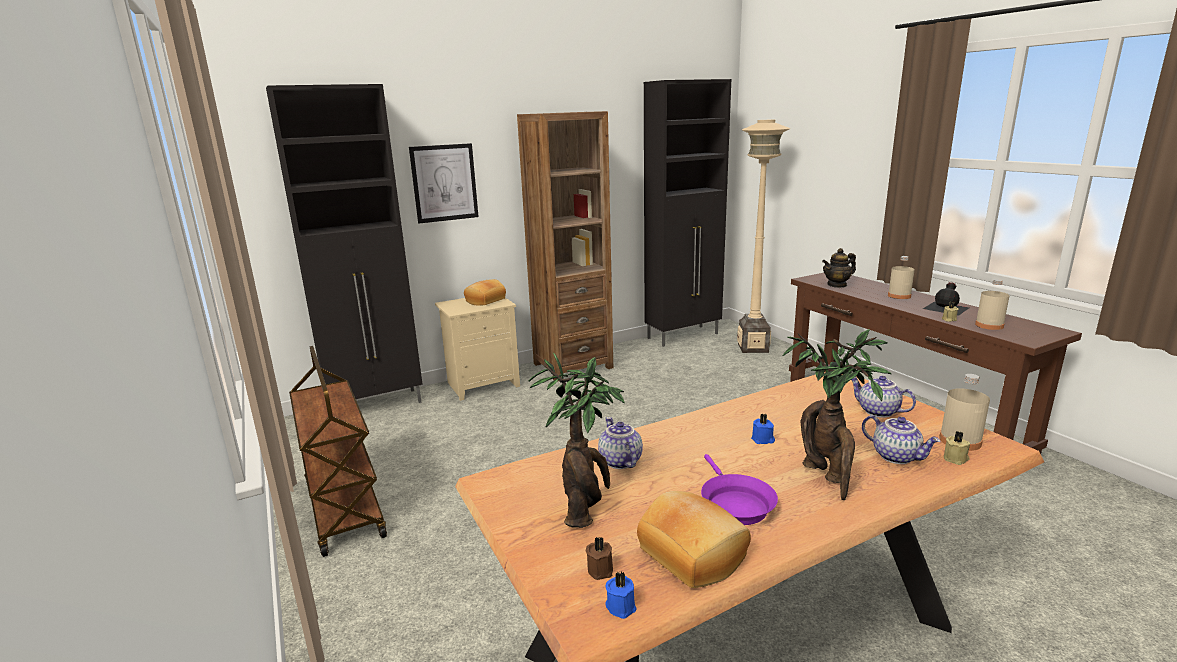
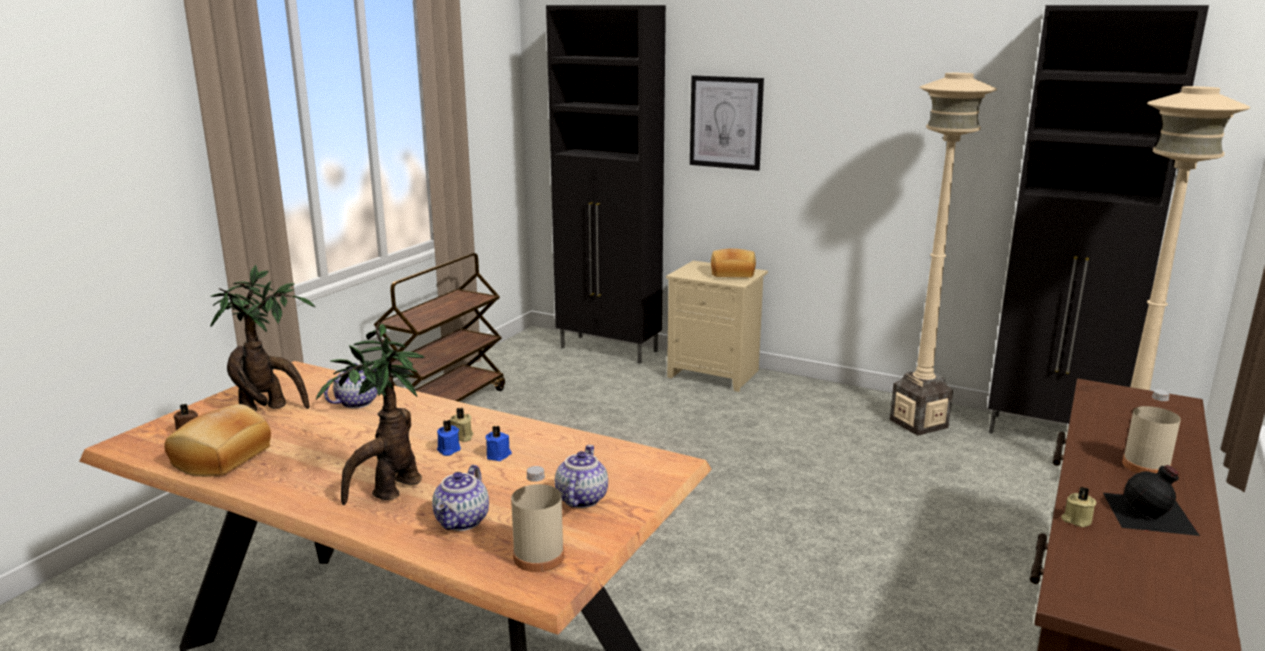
camera: 55 degrees right, 0 degrees up
brown bookcase [517,111,613,382] -> none
blue candle [605,572,636,619] -> blue candle moved to [485,426,512,461]
purple frying pan [701,454,778,525] -> none
teapot [822,248,856,288] -> none
beige candle [944,431,970,465] -> beige candle moved to [450,408,473,442]
beige bottle [975,279,1010,330] -> none
none -> beige floor lamp [890,73,997,436]

